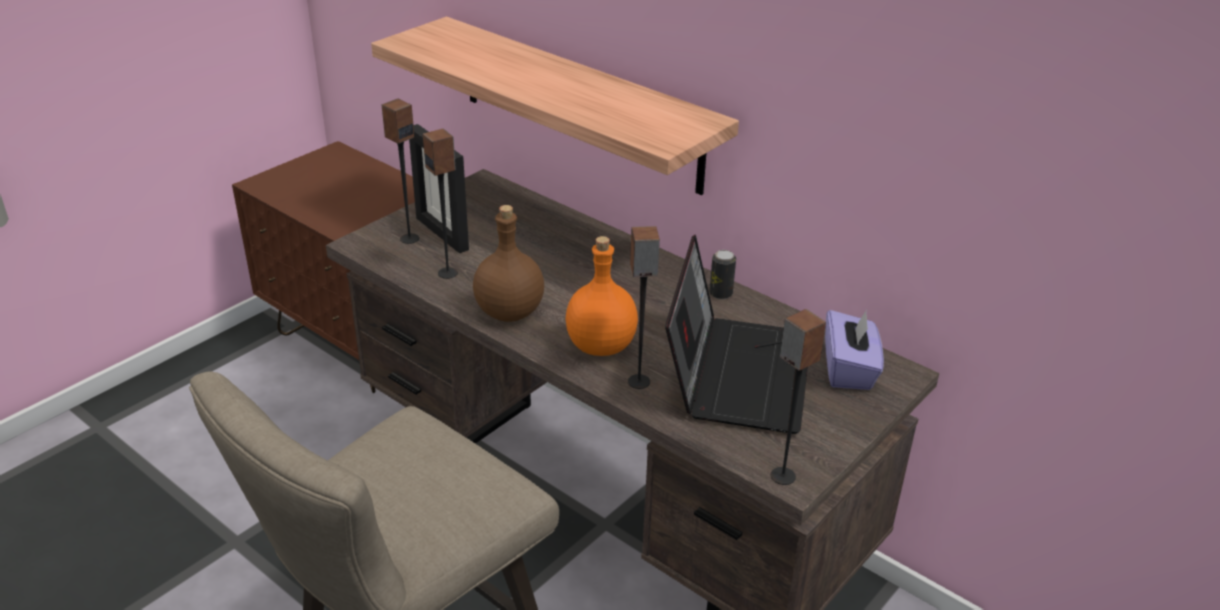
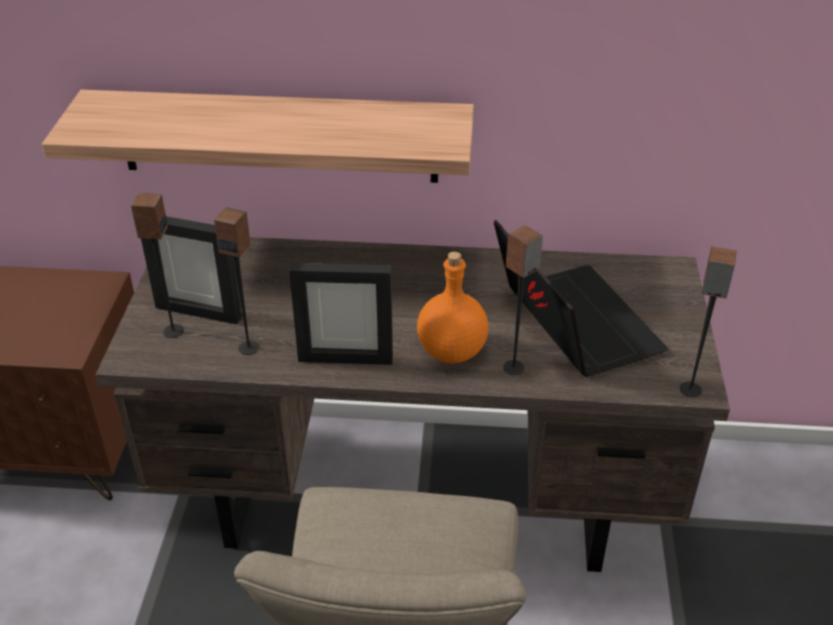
camera: 35 degrees left, 5 degrees up
brown bottle [473,205,544,322] -> picture frame [289,263,393,365]
can [709,250,736,299] -> none
purple tissue box [825,310,884,390] -> none

